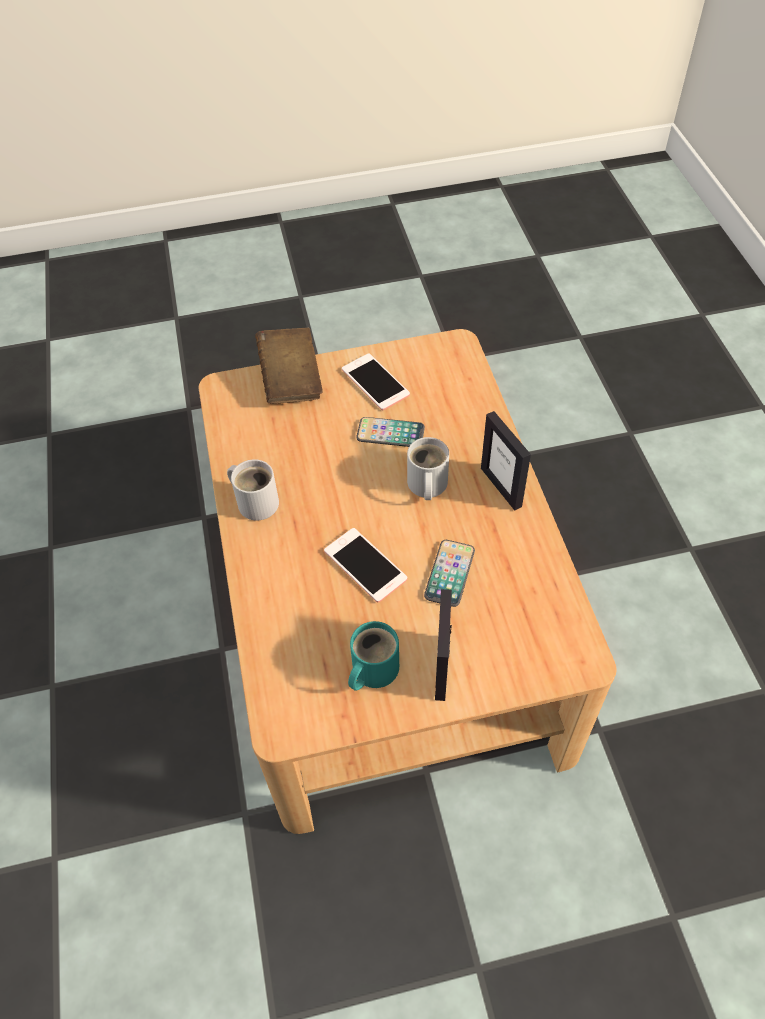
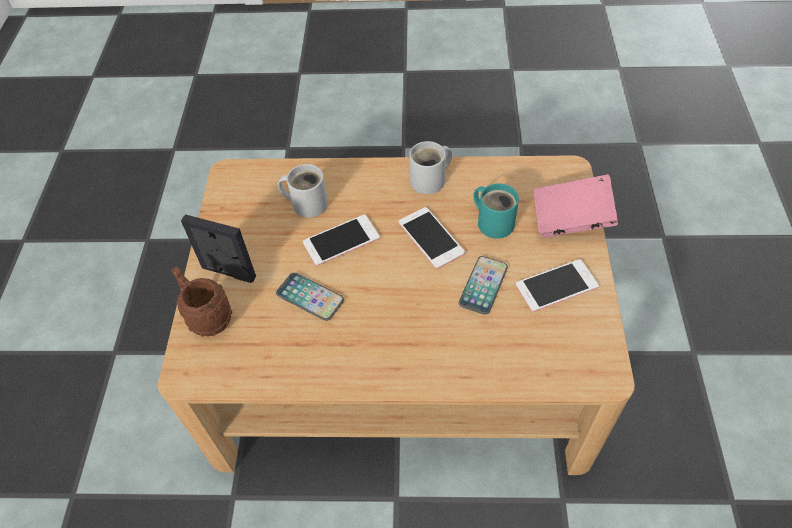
camera: 105 degrees right, 0 degrees up
brown book [255,328,323,404] -> pink book [534,174,618,238]
turquoise mug [348,621,399,691] -> turquoise mug moved to [473,183,519,239]
white mug [407,437,449,500] -> white mug moved to [278,164,328,218]
picture frame [481,411,531,511] -> none
none -> brown mug [172,267,232,336]
none -> phone [398,207,465,269]

